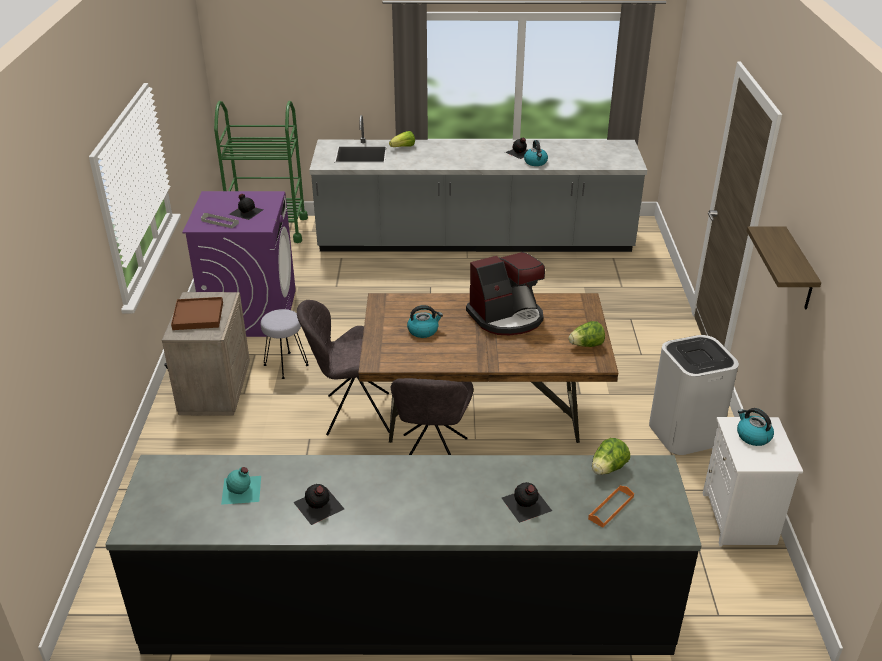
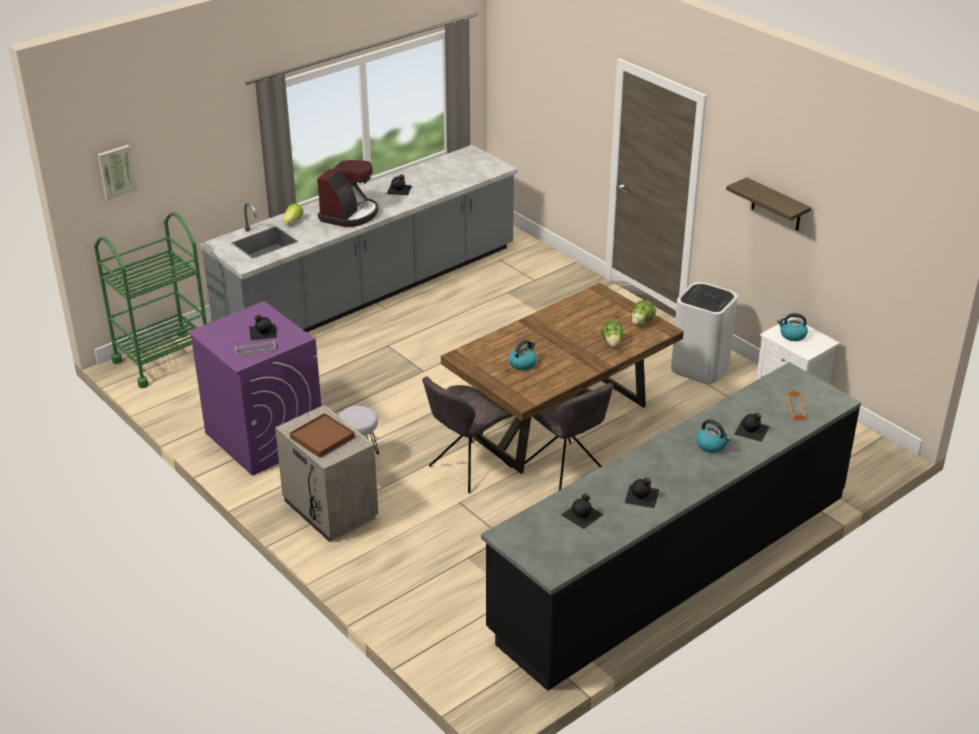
camera: 40 degrees left, 0 degrees up
turquoise bottle [221,467,261,505] -> black bottle [561,494,604,529]
coffee machine [466,252,545,335] -> coffee machine moved to [317,160,379,227]
kettle [524,140,548,166] -> kettle moved to [696,419,731,453]
lettuce [592,438,630,475] -> lettuce moved to [601,320,623,347]
none -> picture [97,145,137,200]

